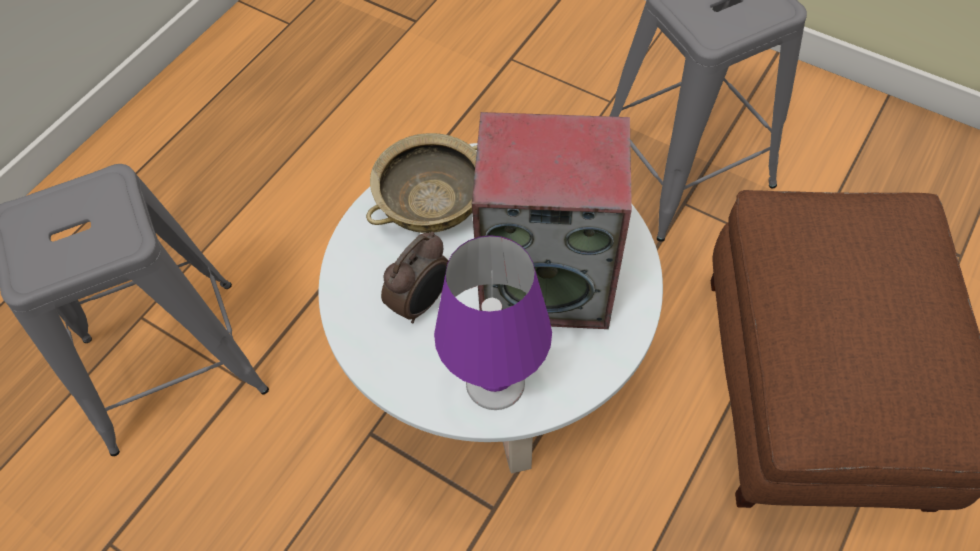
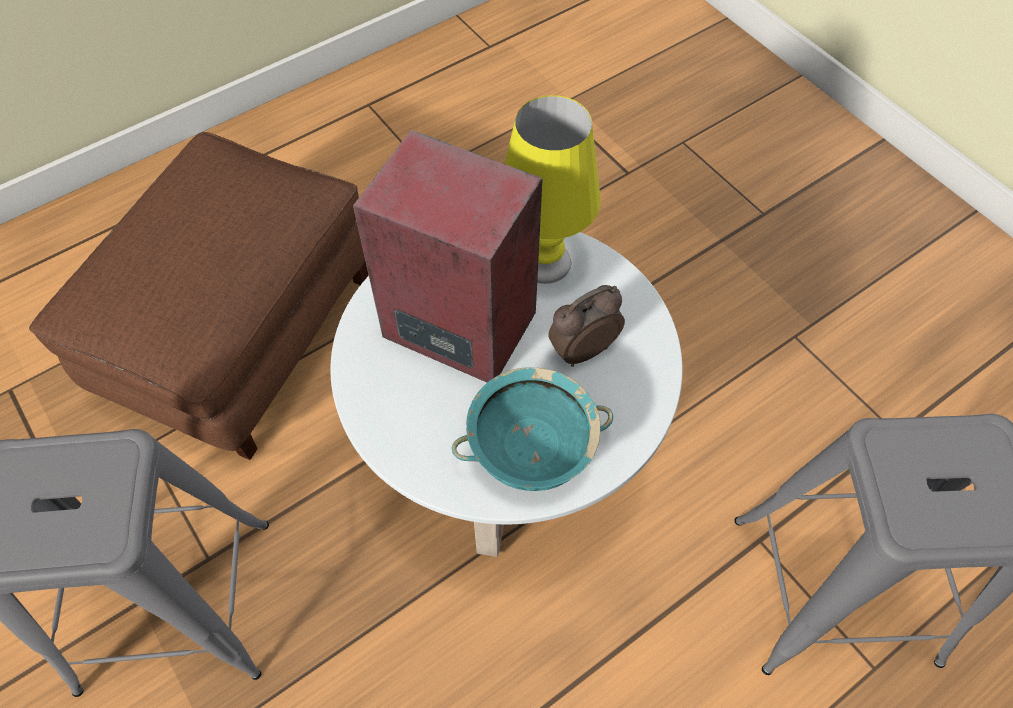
camera: 160 degrees left, 0 degrees up
beige bowl [366,133,477,233] -> turquoise bowl [452,367,613,491]
purple table lamp [434,235,552,410] -> yellow table lamp [505,95,601,284]

